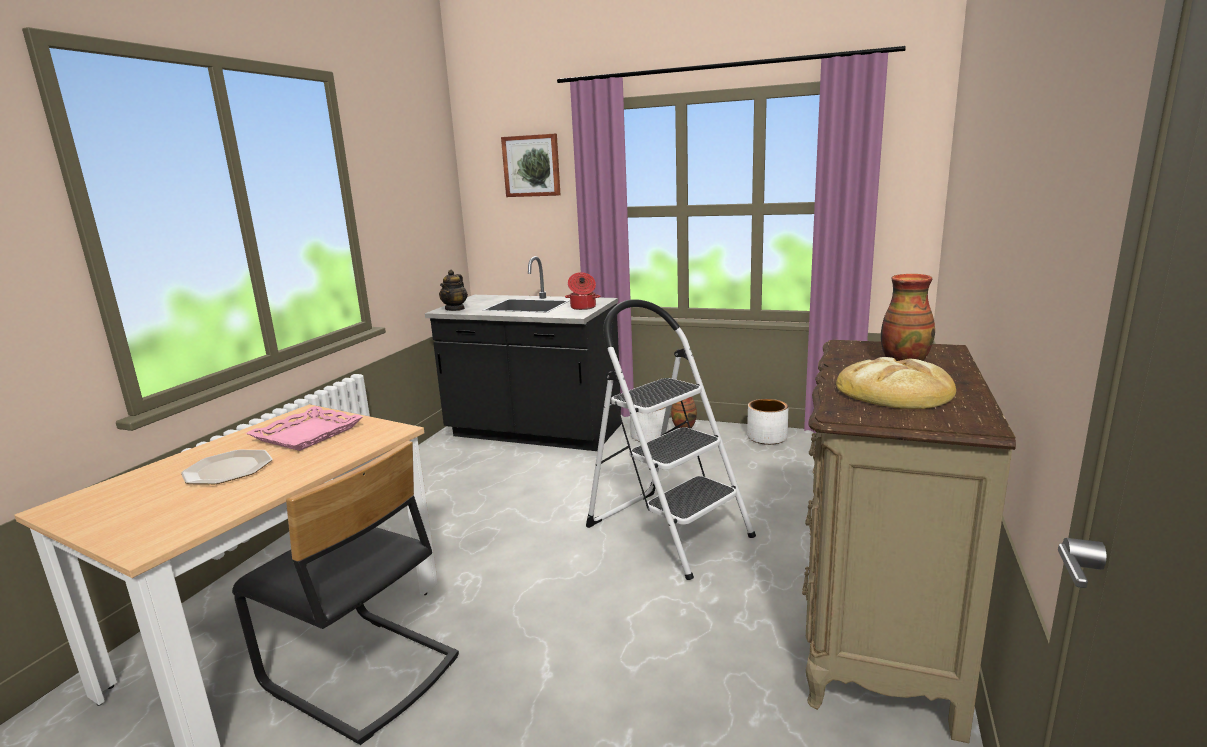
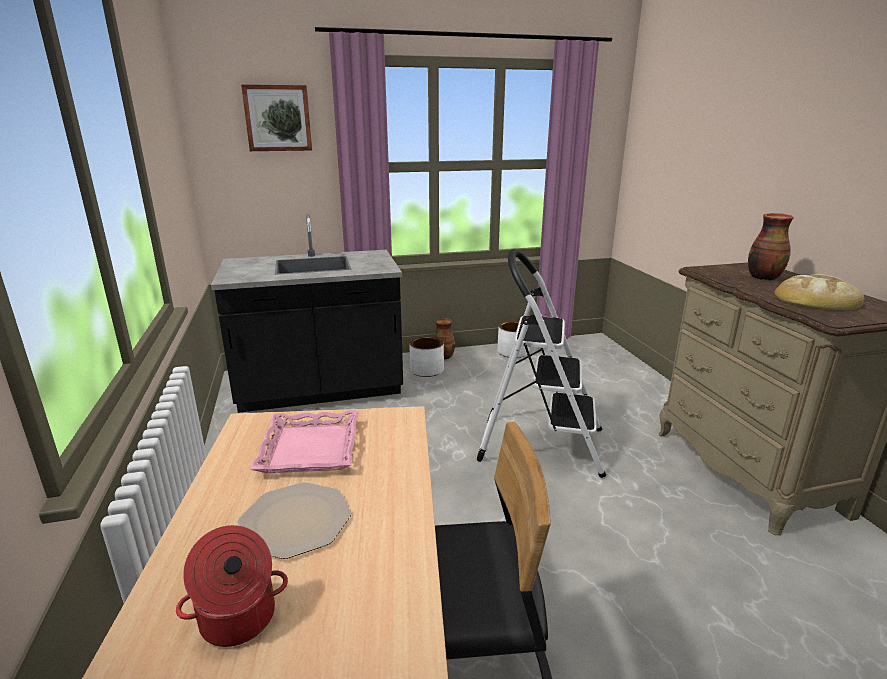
camera: 35 degrees left, 5 degrees up
teapot [439,270,468,311] -> none
cooking pot [565,272,600,310] -> cooking pot moved to [176,525,288,647]

